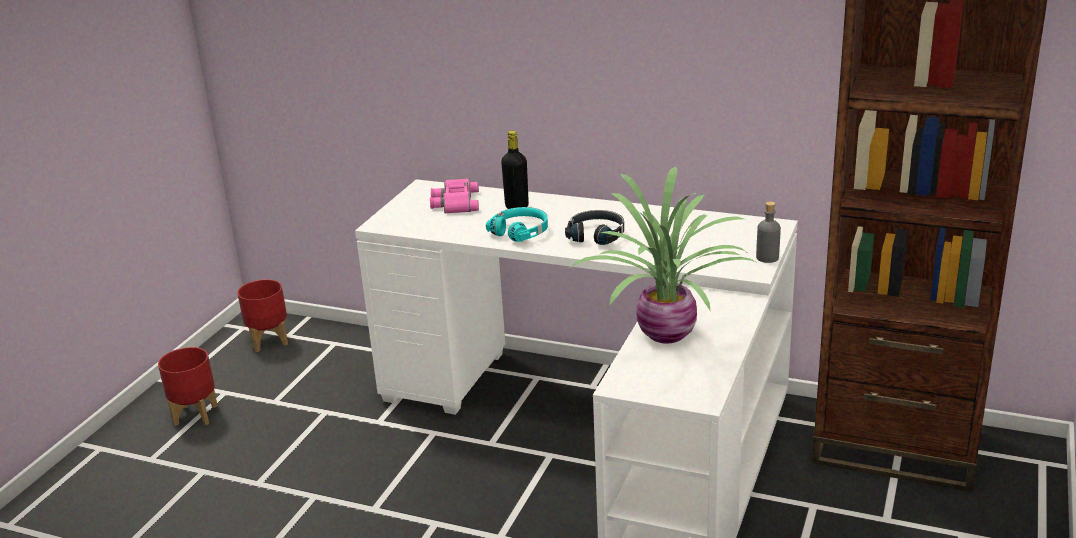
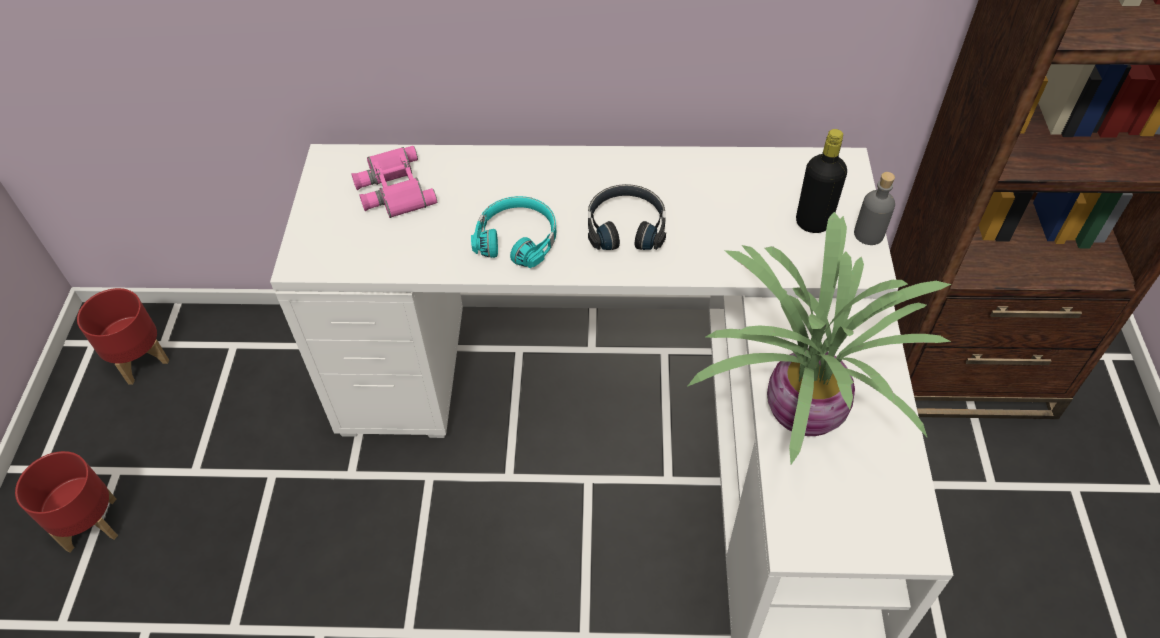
camera: 20 degrees left, 25 degrees up
black bottle [501,131,529,209] -> black bottle moved to [796,129,847,233]

